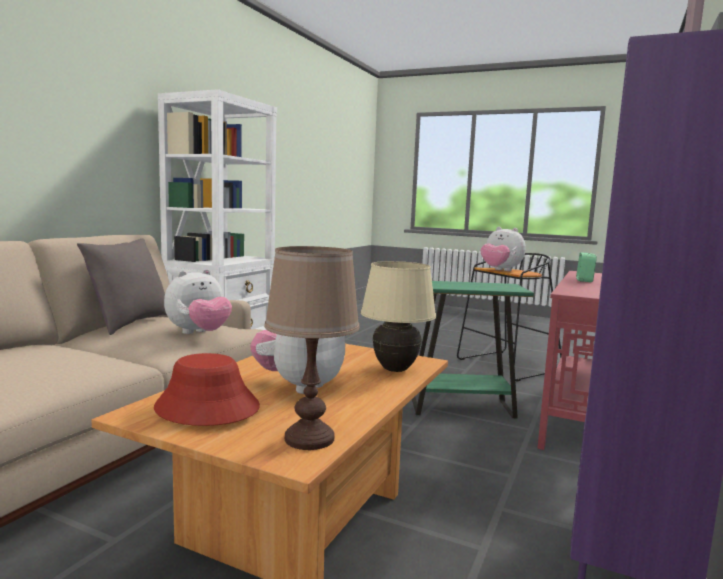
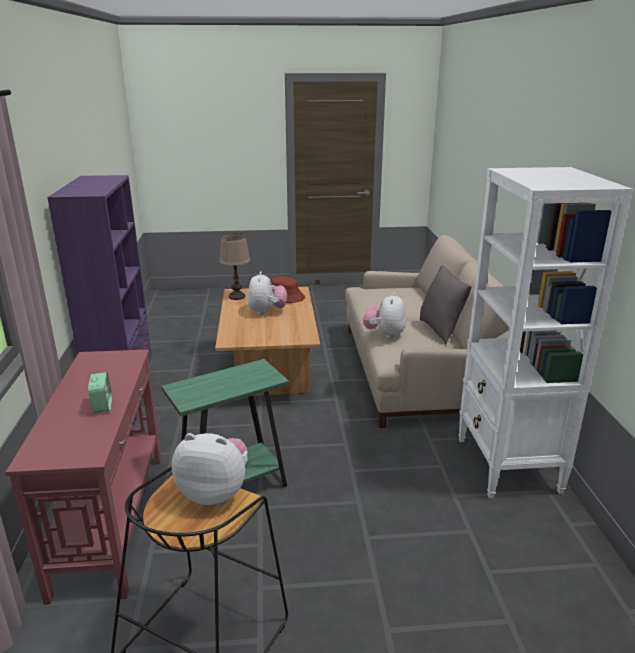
camera: 150 degrees right, 15 degrees up
beige table lamp [361,261,436,372] -> none

